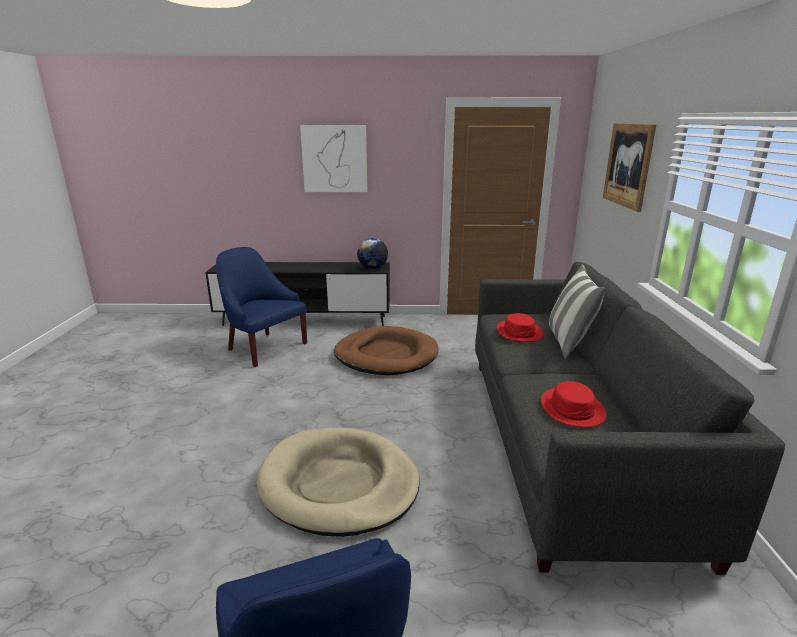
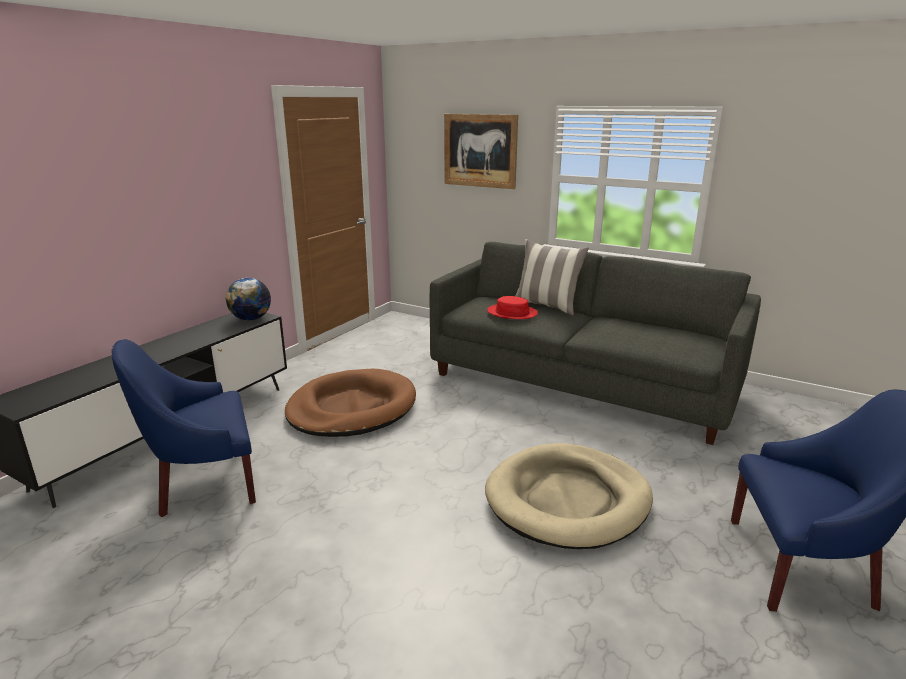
camera: 60 degrees left, 0 degrees up
picture [300,125,367,192] -> none
red hat [541,381,606,427] -> none

